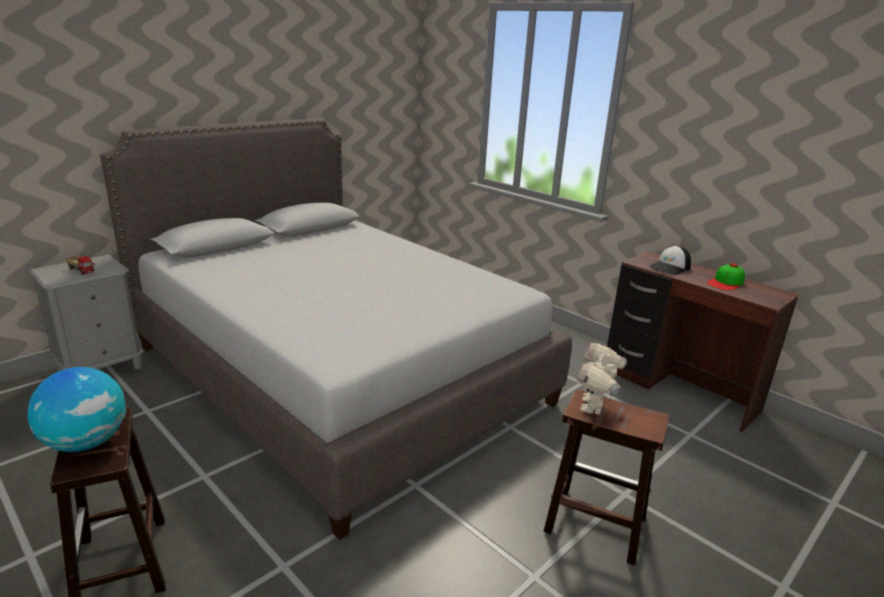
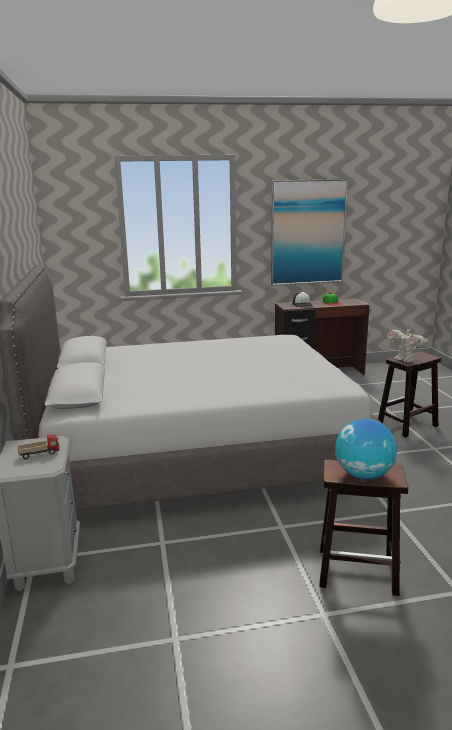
camera: 55 degrees left, 5 degrees down
none -> picture [271,179,348,286]

